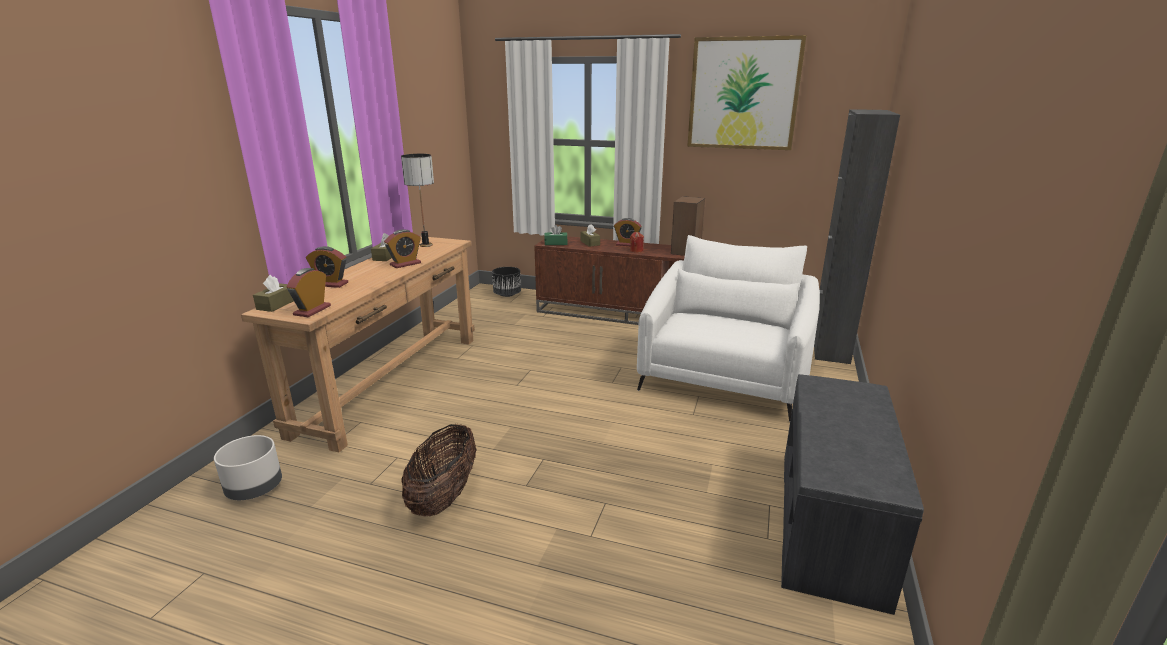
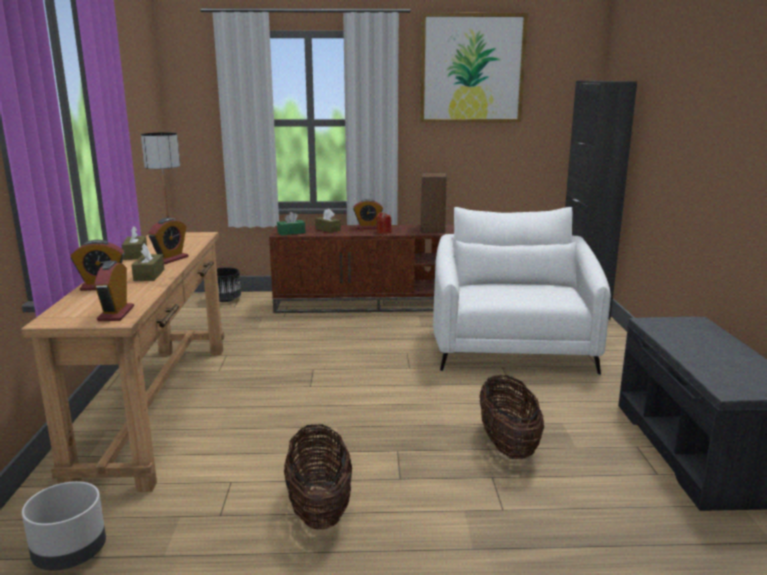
camera: 20 degrees left, 5 degrees down
brown tissue box [253,275,294,312] -> brown tissue box moved to [131,244,164,281]
none -> basket [479,375,544,459]

